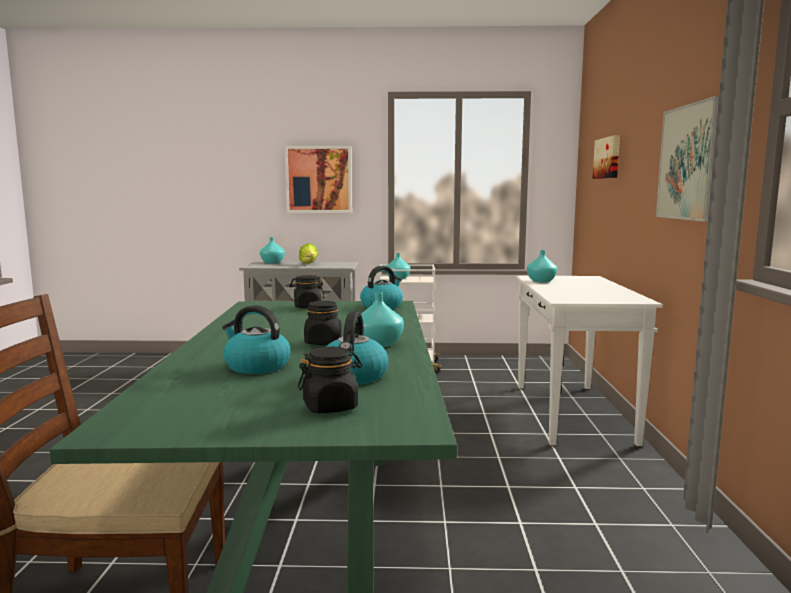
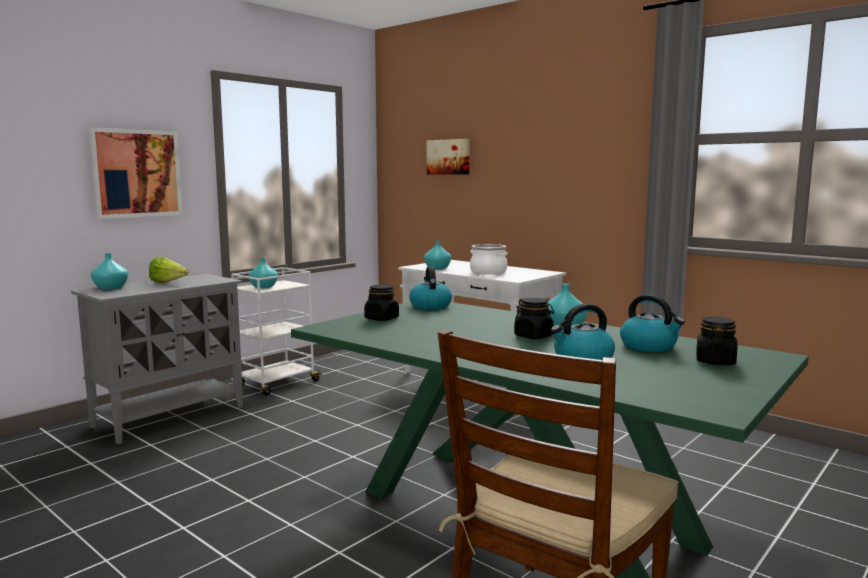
camera: 50 degrees left, 0 degrees up
picture [656,96,719,222] -> none
none -> cooking pot [470,244,508,275]

